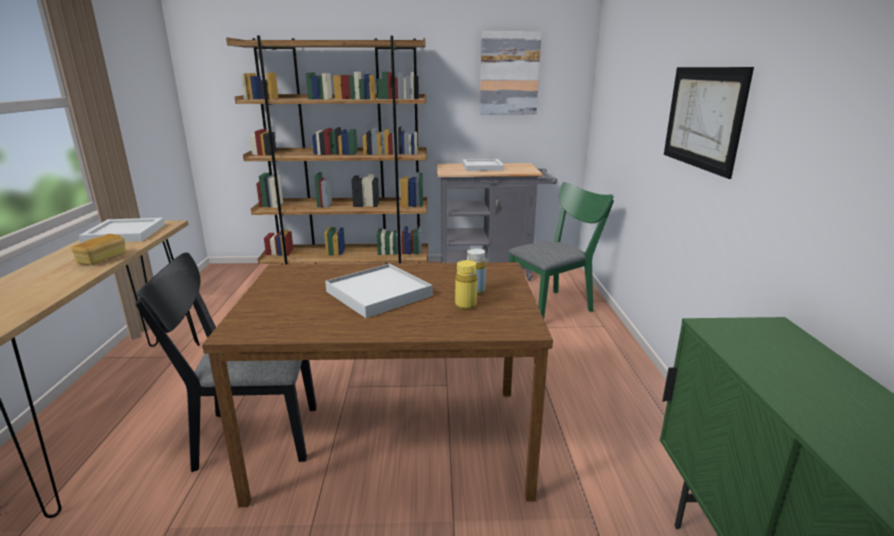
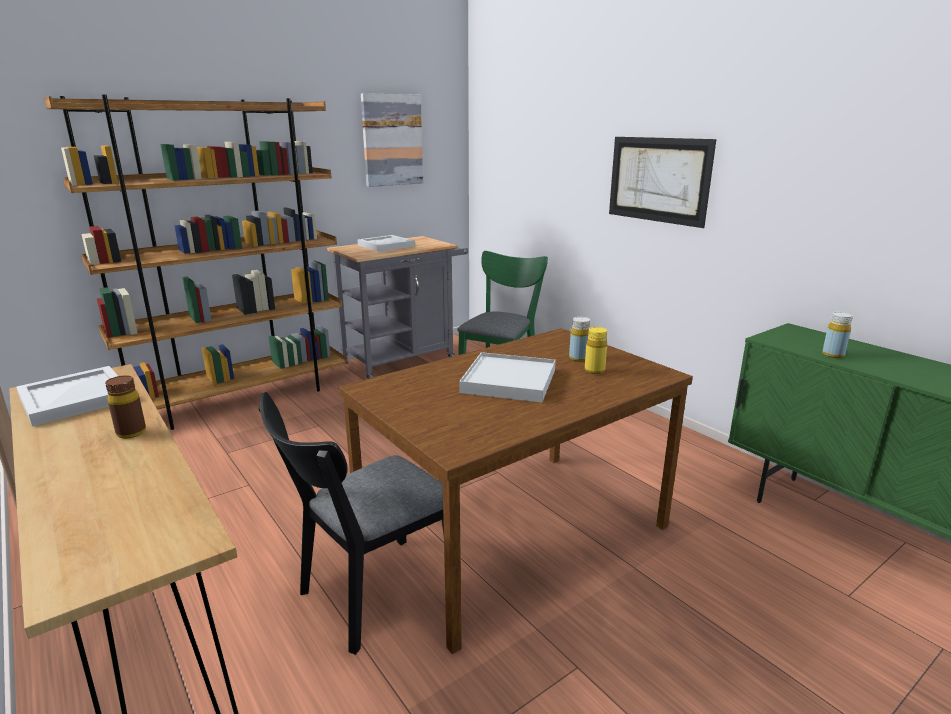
camera: 35 degrees left, 0 degrees up
bread [72,234,126,265] -> brown bottle [105,375,146,439]
none -> yellow bottle [822,312,853,358]

